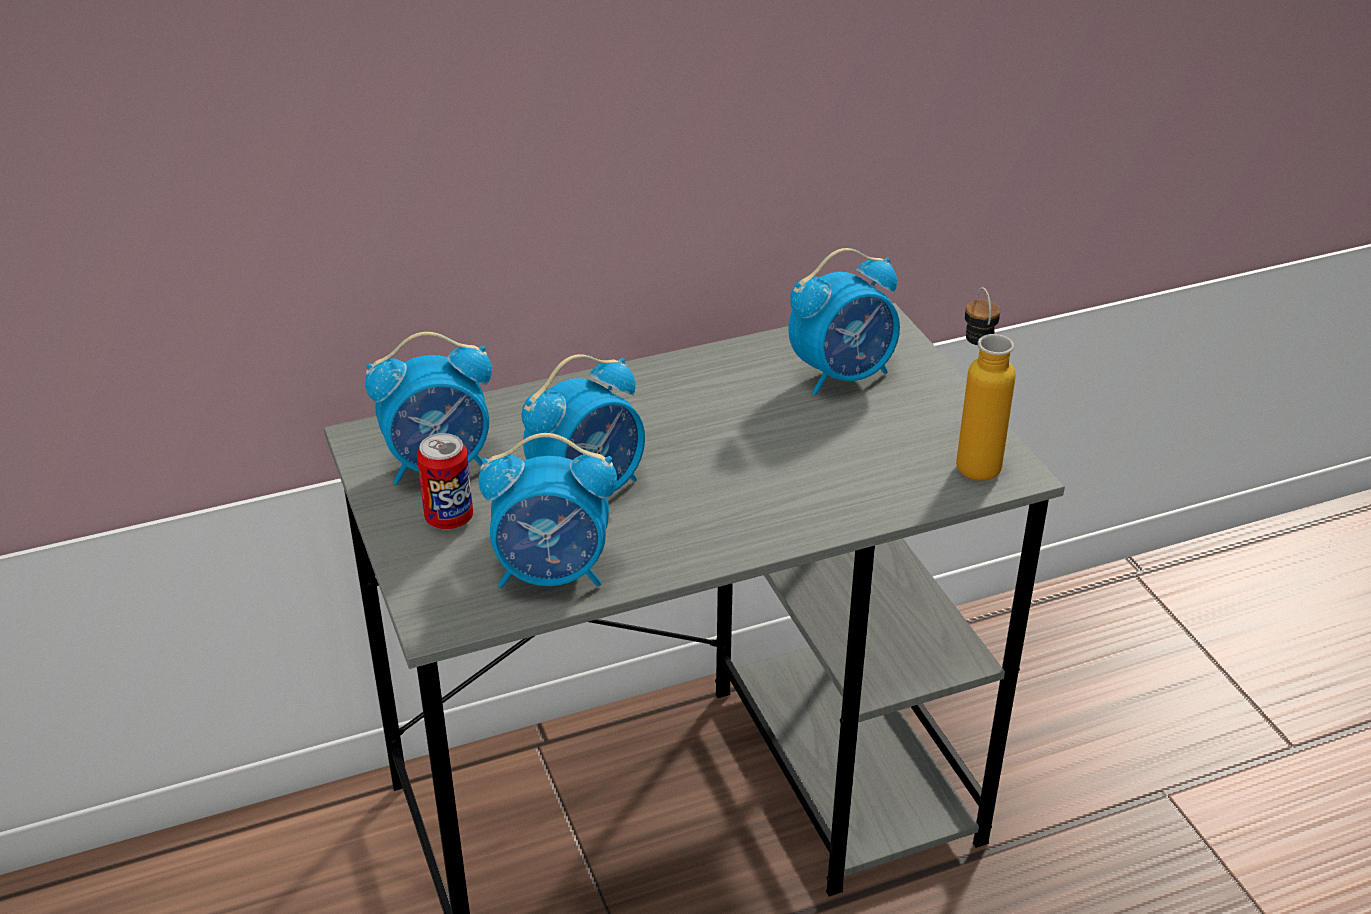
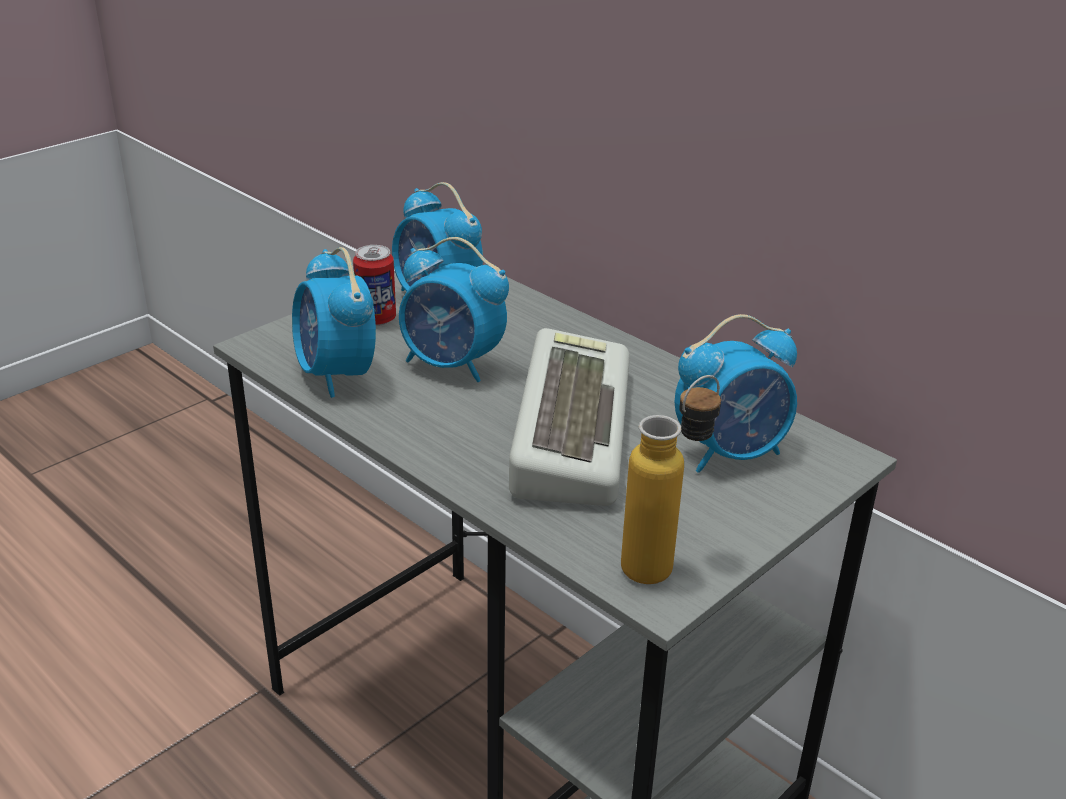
camera: 65 degrees right, 5 degrees down
alarm clock [788,248,900,396] -> alarm clock turned 60 degrees counterclockwise [675,314,797,473]
none -> keyboard [509,328,630,506]

